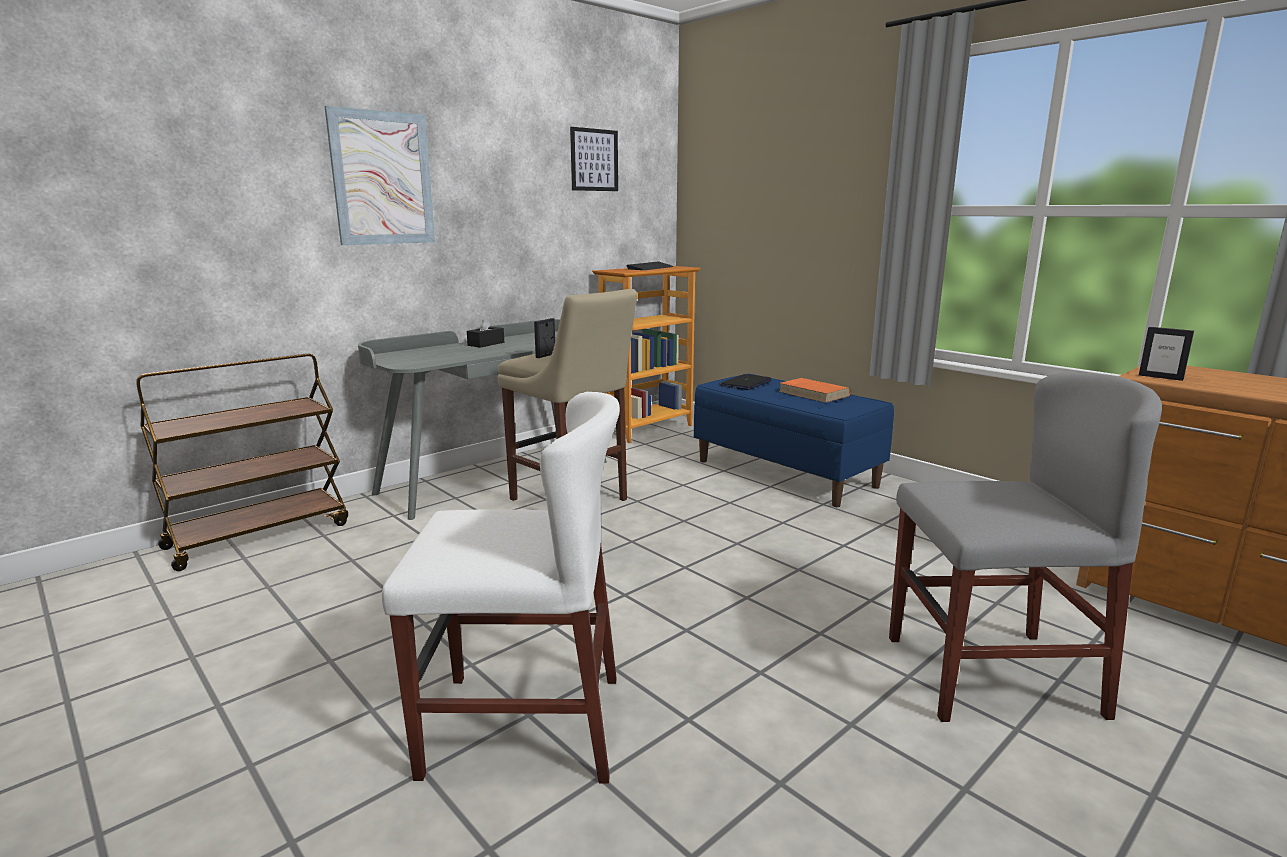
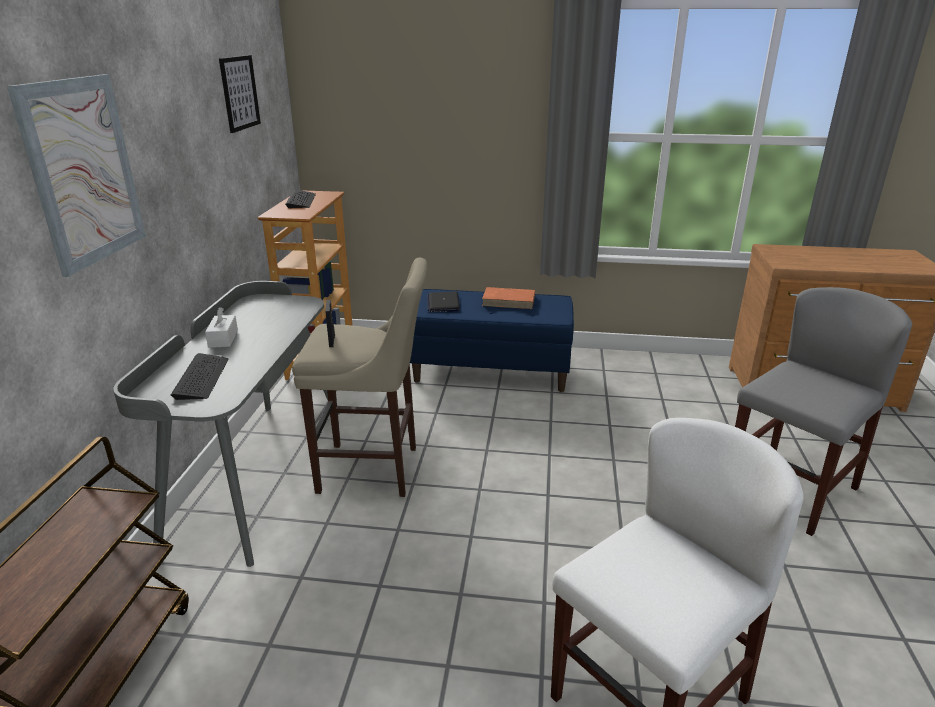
camera: 40 degrees left, 10 degrees up
black tissue box [467,315,504,348] -> white tissue box [205,307,238,348]
picture frame [1139,327,1194,381] -> none
none -> keyboard [171,353,229,400]

